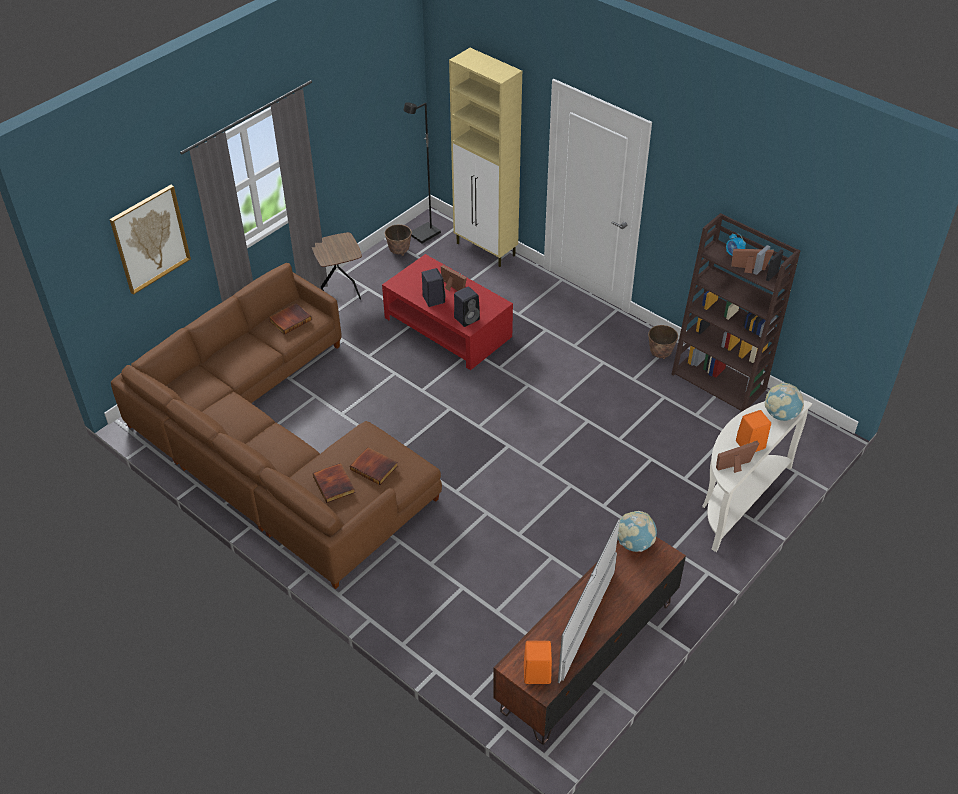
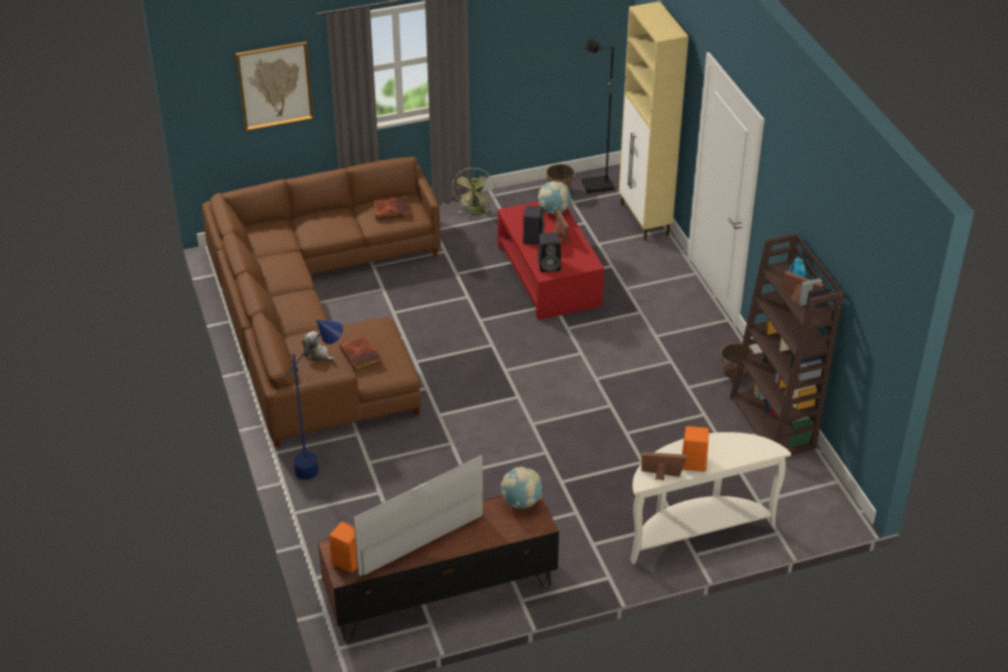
camera: 30 degrees right, 5 degrees down
brown side table [312,232,362,300] -> green fan [452,168,496,215]
book [313,463,355,503] -> plush toy [302,331,335,362]
globe [765,383,804,421] -> globe moved to [538,181,571,215]
none -> blue floor lamp [284,320,343,480]

